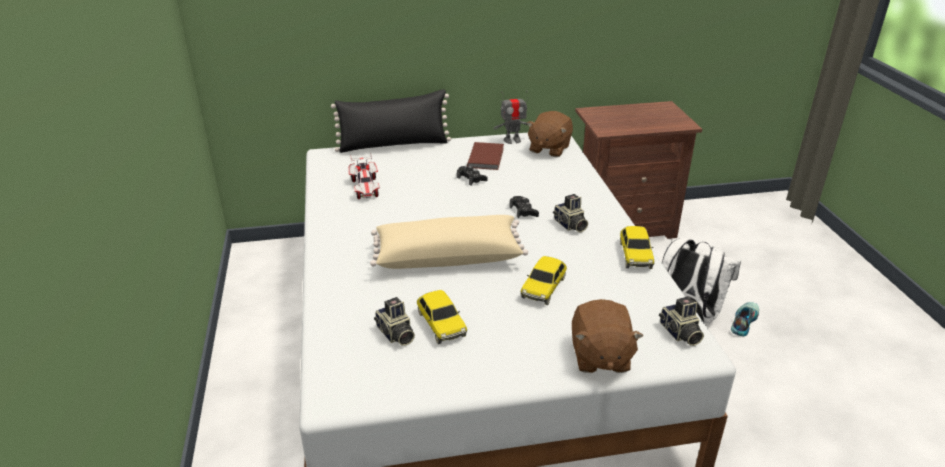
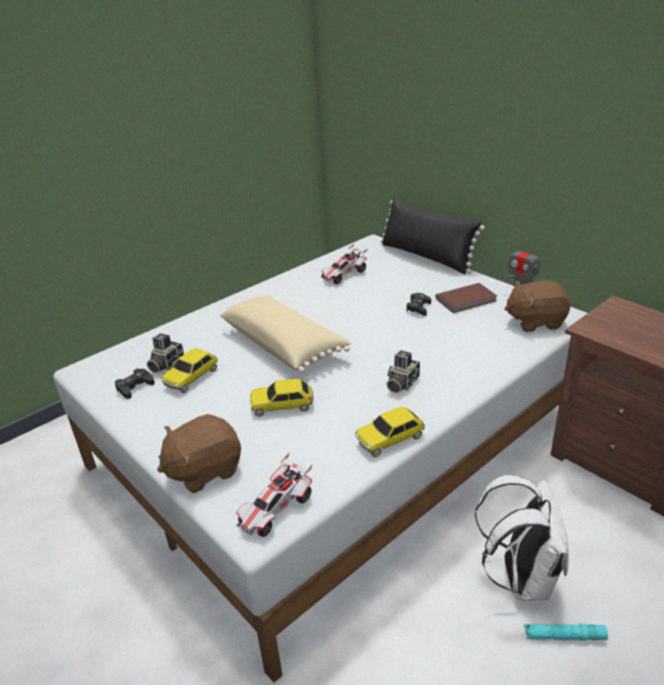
camera: 60 degrees right, 0 degrees up
black game controller [509,196,539,218] -> black game controller moved to [115,368,155,399]
camera [659,297,704,346] -> toy car [236,453,312,537]
shoe [731,302,759,336] -> turquoise flashlight [524,624,608,641]

